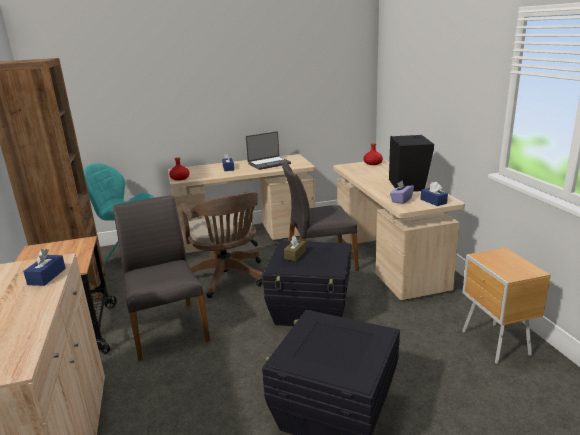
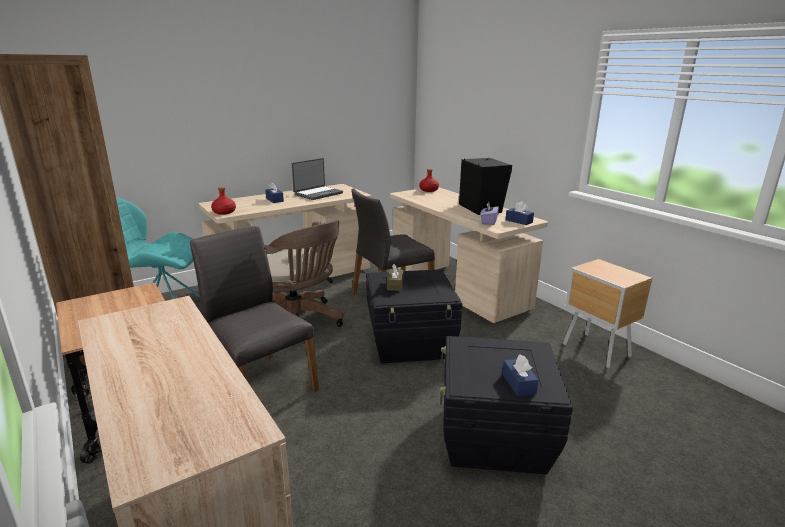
camera: 20 degrees left, 0 degrees up
blue tissue box [23,249,66,286] -> blue tissue box moved to [502,354,538,396]

